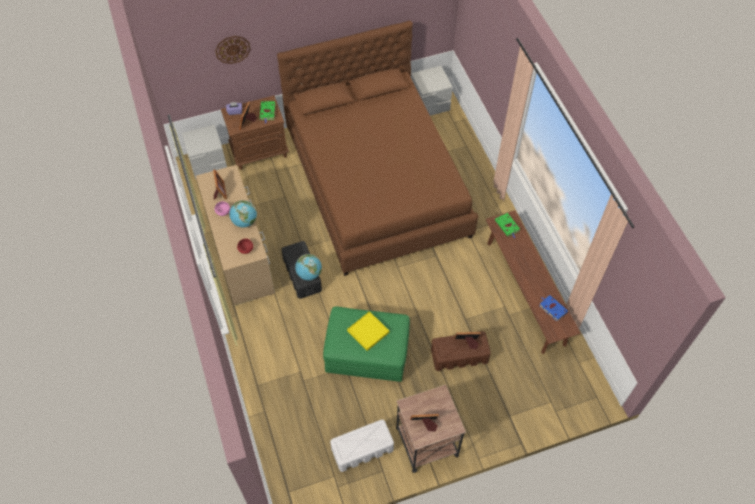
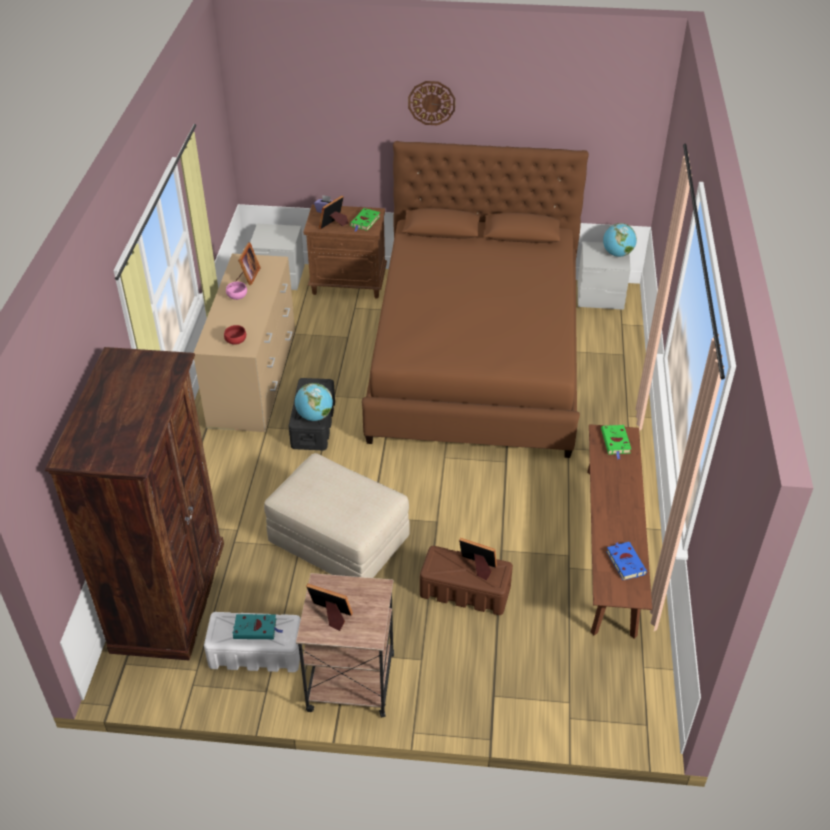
camera: 25 degrees right, 15 degrees down
wall clock [215,36,251,64] -> wall clock moved to [408,81,455,125]
globe [229,200,257,228] -> globe moved to [603,223,637,257]
green ottoman [323,306,410,382] -> beige ottoman [264,453,410,578]
yellow tray [347,311,390,351] -> none
none -> brown wardrobe [45,347,224,661]
none -> turquoise book [233,614,283,639]

